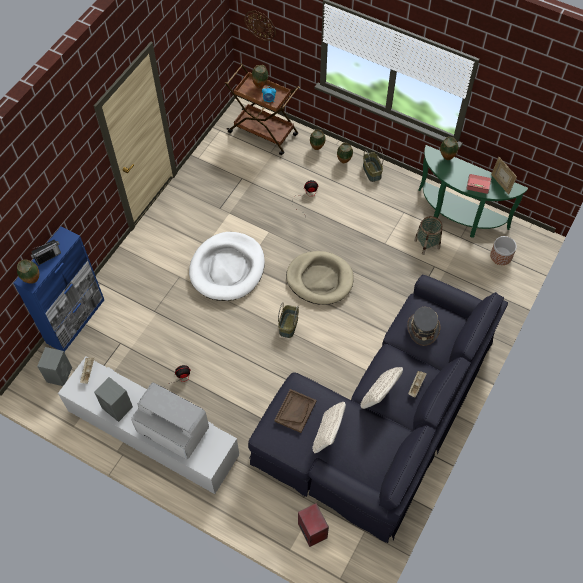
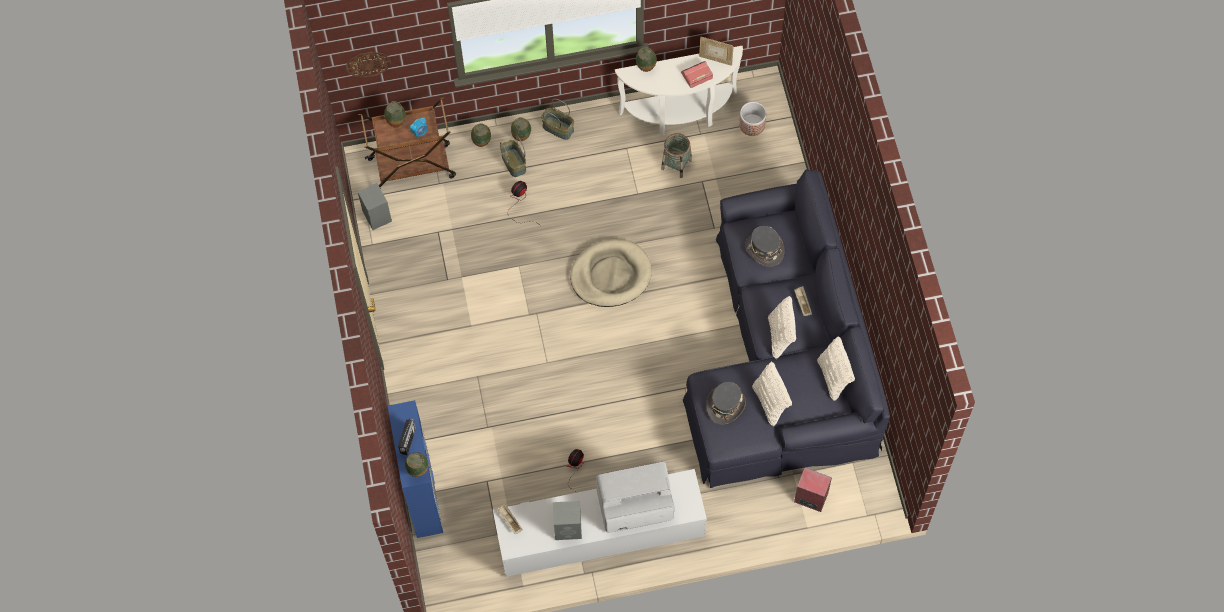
camera: 40 degrees left, 5 degrees up
grey speaker [37,347,72,386] -> grey speaker moved to [358,183,392,230]
white dog bed [189,232,265,301] -> none
brown tray [274,389,316,433] -> grey hat [706,382,746,424]
basket [278,302,299,338] -> basket moved to [500,136,526,177]
green console table [418,145,528,237] -> white console table [615,46,743,136]
none -> beige pillow [817,336,855,401]

